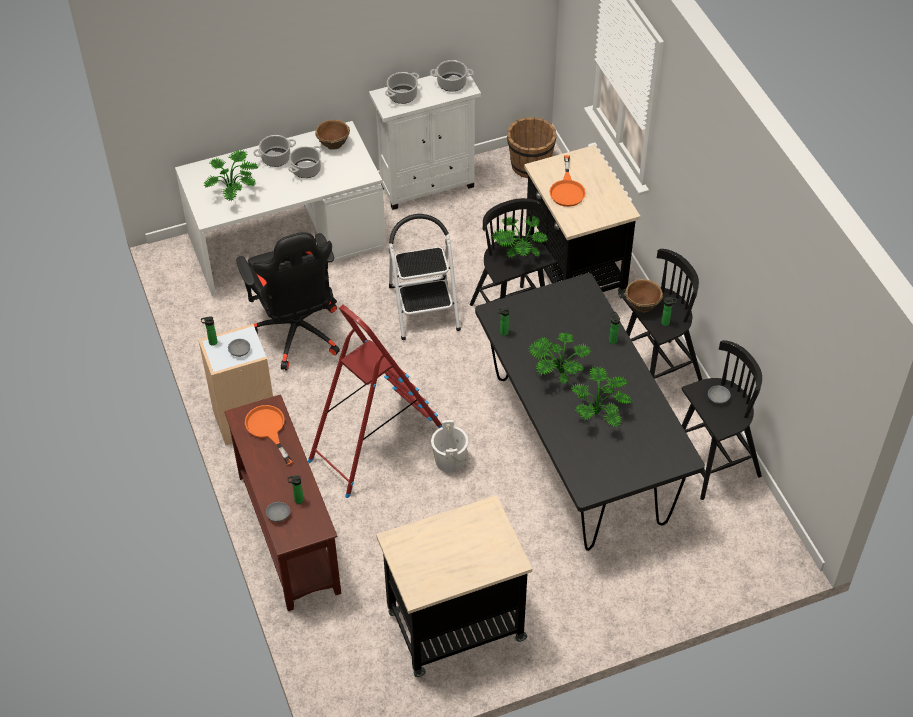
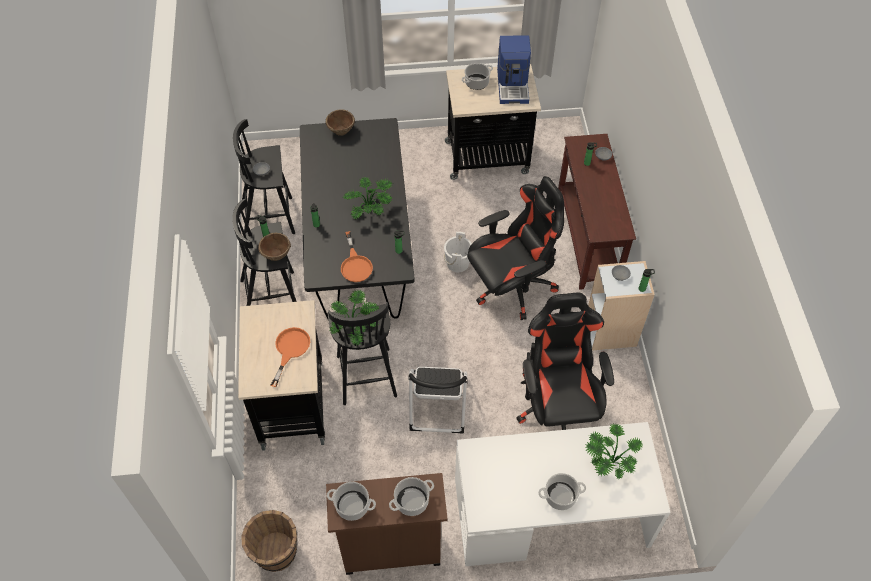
camera: 165 degrees left, 5 degrees up
orange frying pan [245,405,293,465] -> orange frying pan moved to [341,231,373,282]
cooking pot [288,146,322,178] -> cooking pot moved to [462,63,493,90]
red step ladder [308,304,442,498] -> black office chair [467,176,564,320]
brown bowl [315,120,350,150] -> brown bowl moved to [325,109,355,136]
white cabinet [369,73,481,210] -> brown cabinet [326,473,448,575]
potted plant [571,366,632,427] -> none
none -> coffee machine [497,35,531,104]

